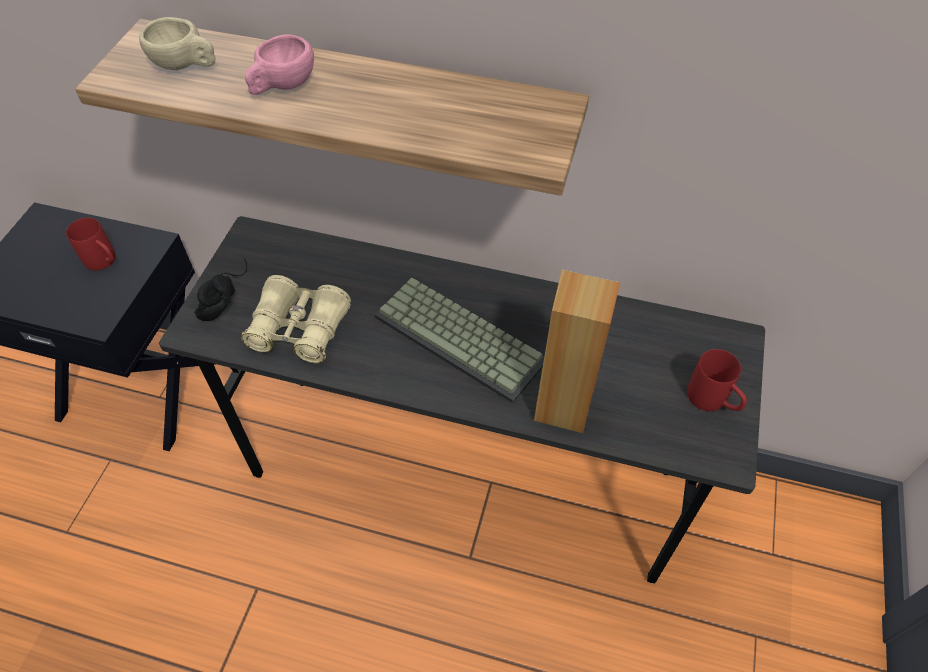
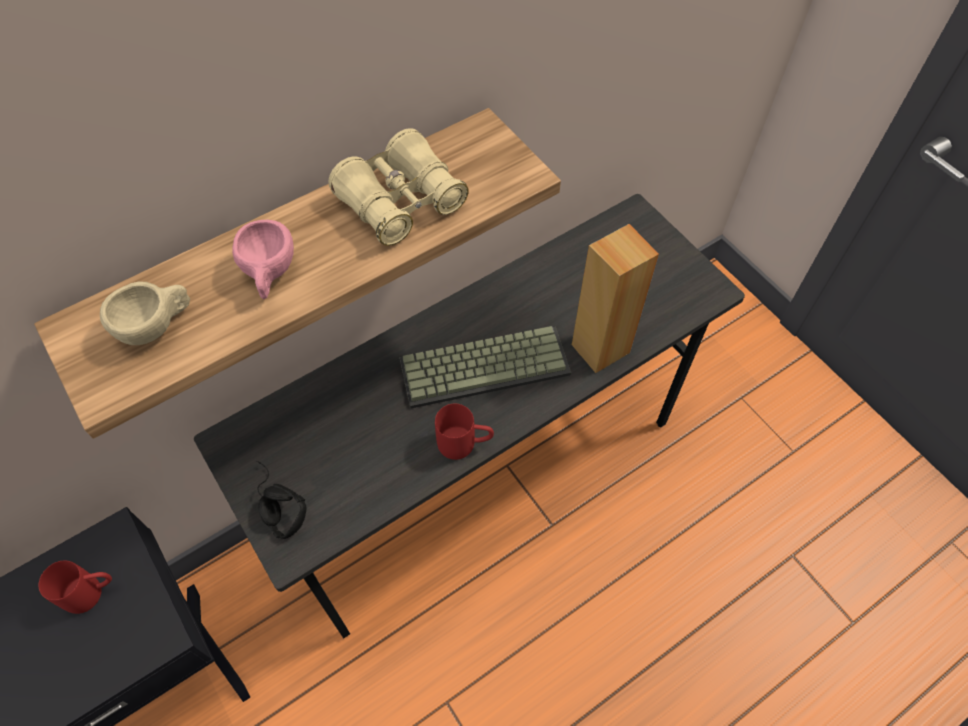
camera: 50 degrees left, 5 degrees up
beige binoculars [241,275,351,363] -> beige binoculars moved to [328,128,469,246]
red mug [687,349,747,411] -> red mug moved to [435,404,494,460]

